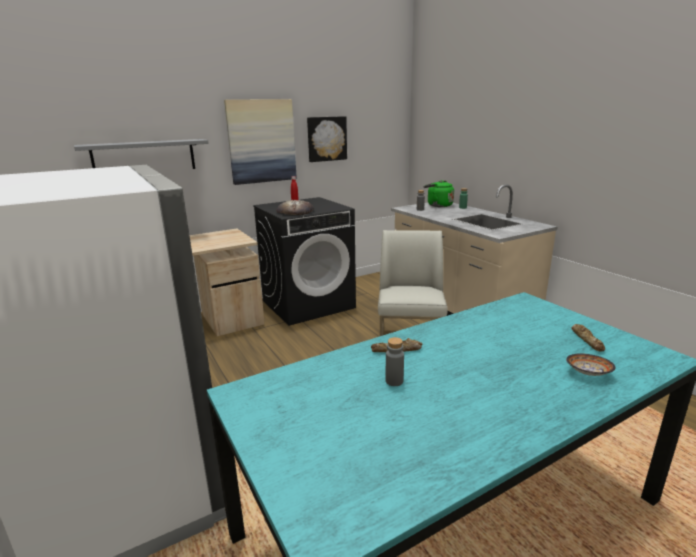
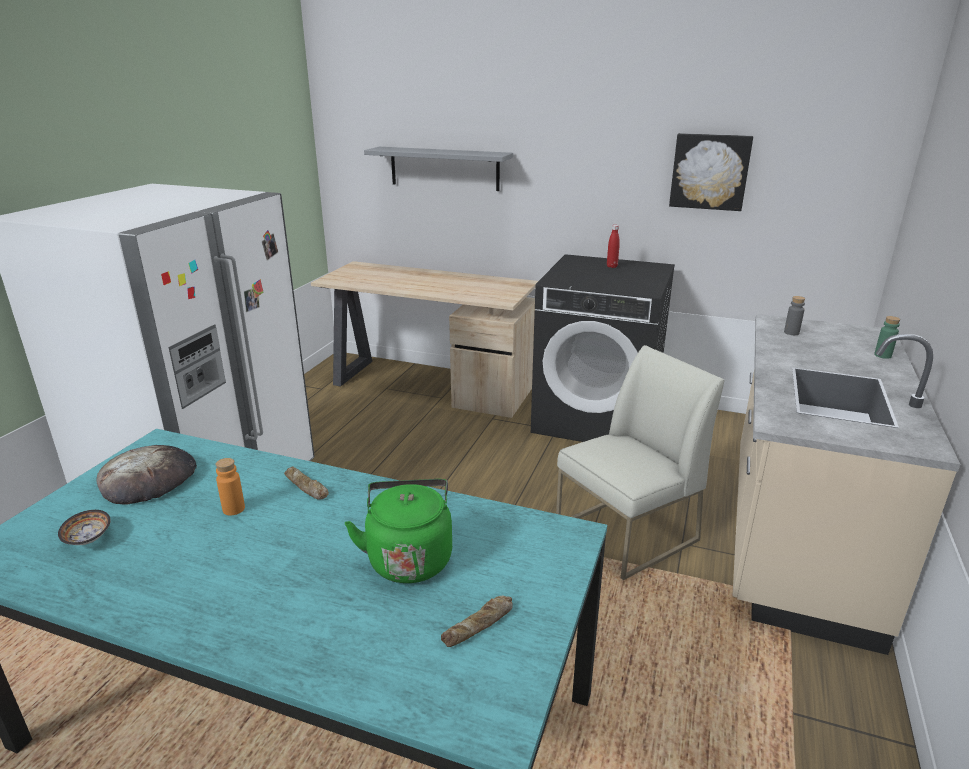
camera: 50 degrees right, 5 degrees up
picture [224,99,297,185] -> none
bread [277,200,314,215] -> bread moved to [97,445,197,505]
grey bottle [386,337,404,386] -> orange bottle [215,458,245,516]
green kettle [424,180,454,207] -> green kettle moved to [345,479,452,583]
bowl [566,353,615,376] -> bowl moved to [58,510,111,545]

